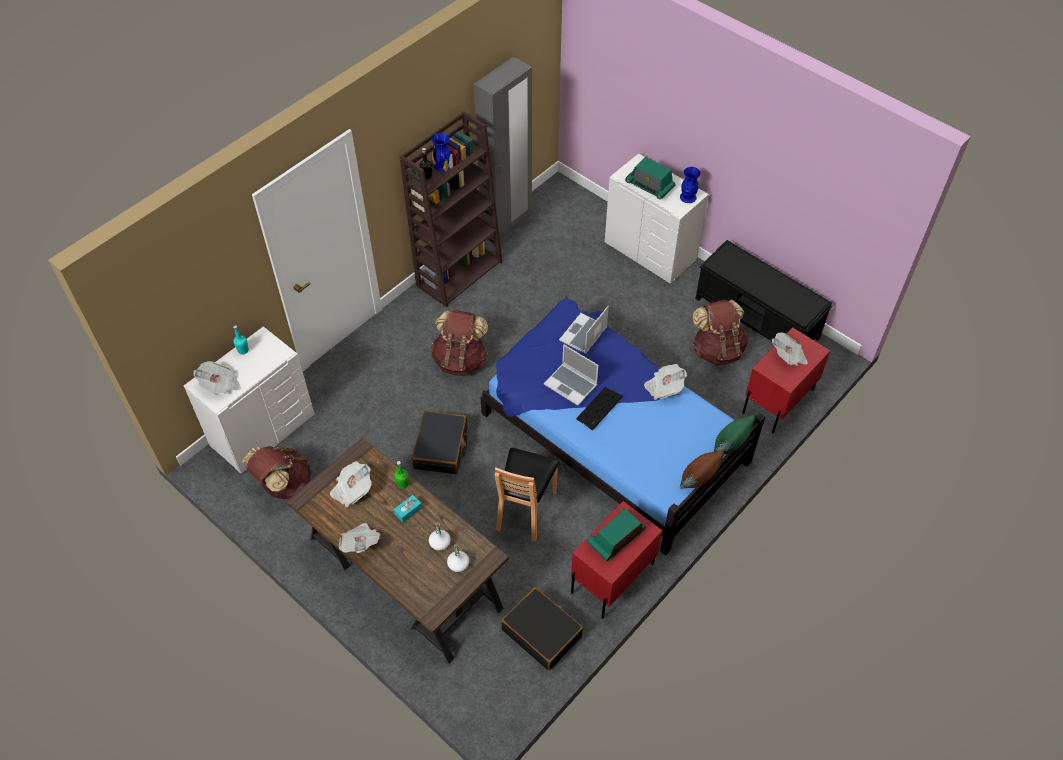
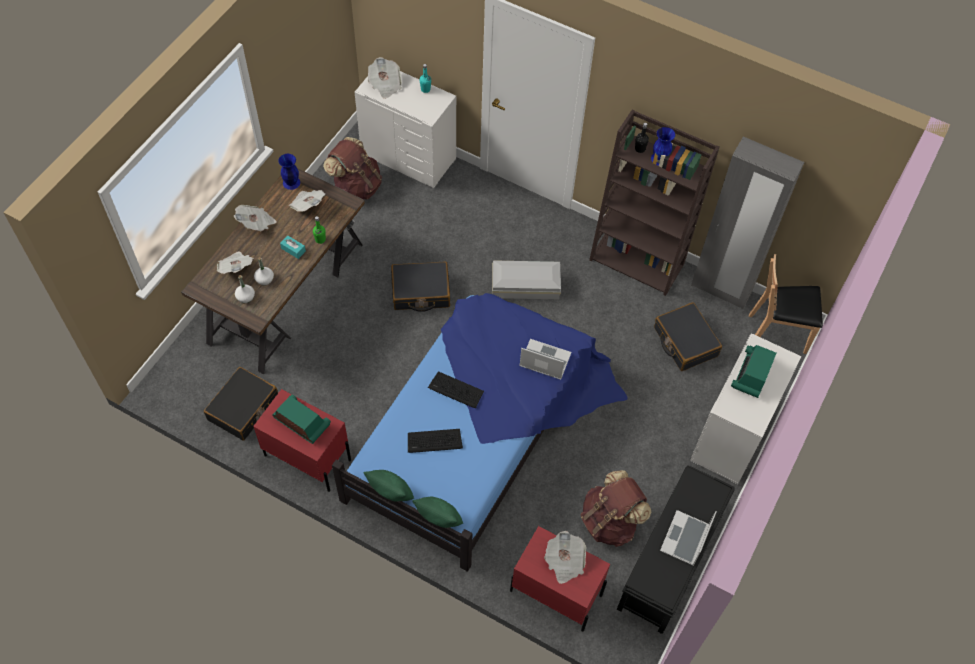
camera: 75 degrees right, 5 degrees up
brown backpack [430,310,488,376] -> white storage box [492,260,561,299]
brown chair [494,448,559,541] -> brown chair moved to [749,254,823,354]
laptop [544,344,599,406] -> laptop moved to [660,510,717,566]
newspaper [644,364,687,400] -> newspaper moved to [217,251,253,274]
blue vase [680,167,701,203] -> blue vase moved to [278,154,300,190]
brown pillow [680,449,725,489] -> green pillow [363,470,414,502]
none -> keyboard [408,429,463,453]
none -> black suitcase [654,302,722,371]

